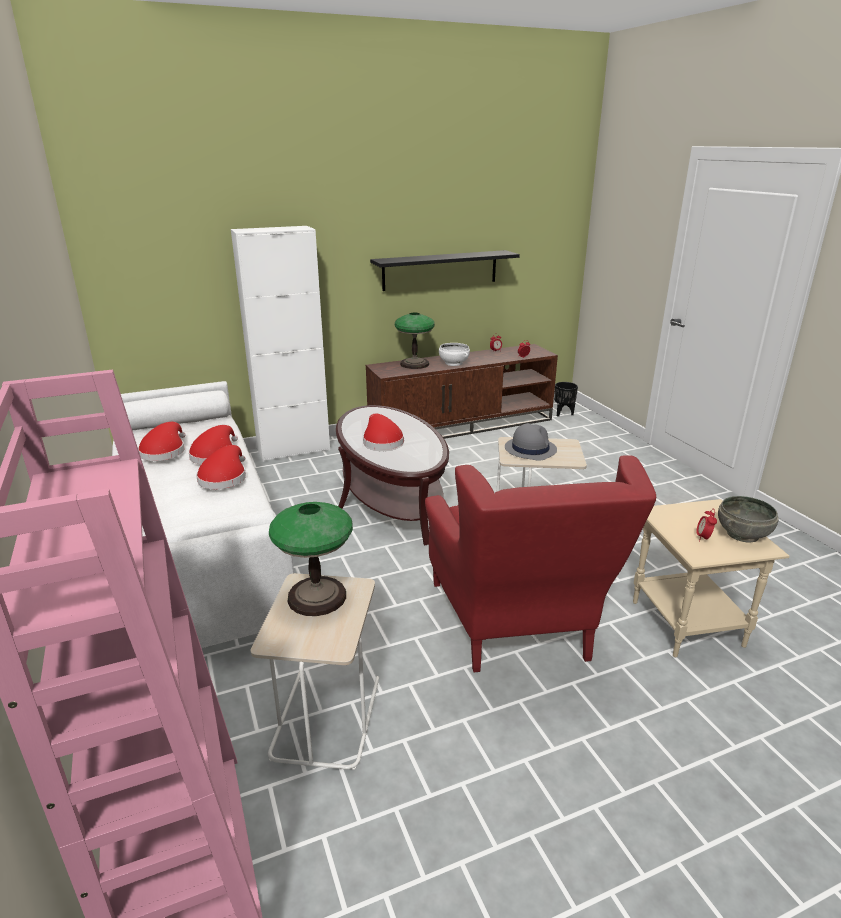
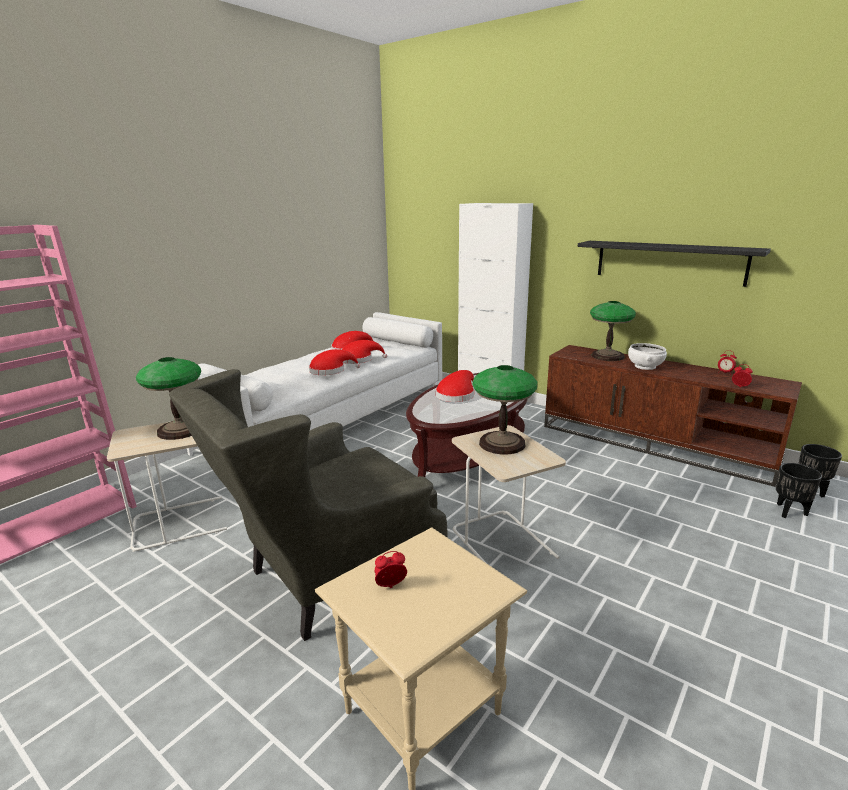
camera: 60 degrees right, 5 degrees down
red armchair [425,455,656,672] -> grey armchair [169,369,447,641]
grey hat [505,423,557,461] -> table lamp [472,365,538,455]
grey bowl [718,496,779,542] -> none
none -> black planter [776,463,822,518]

